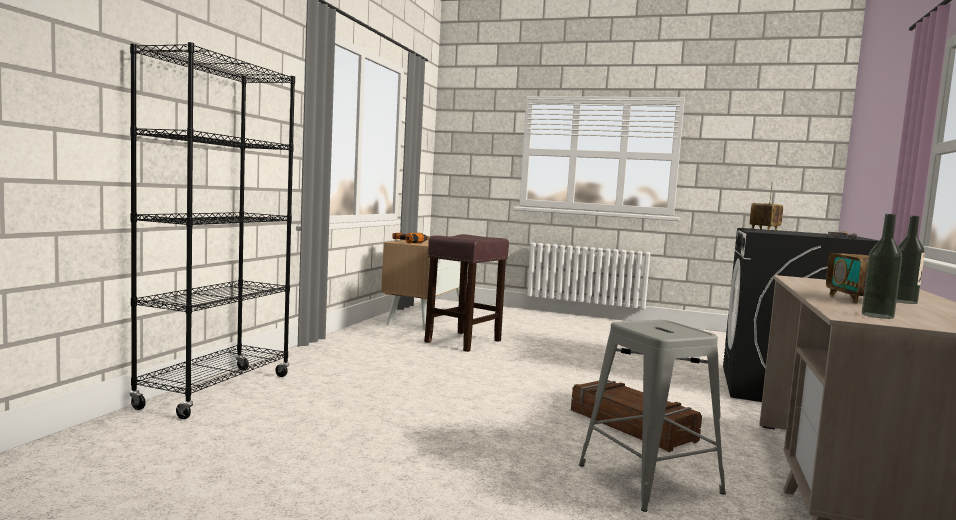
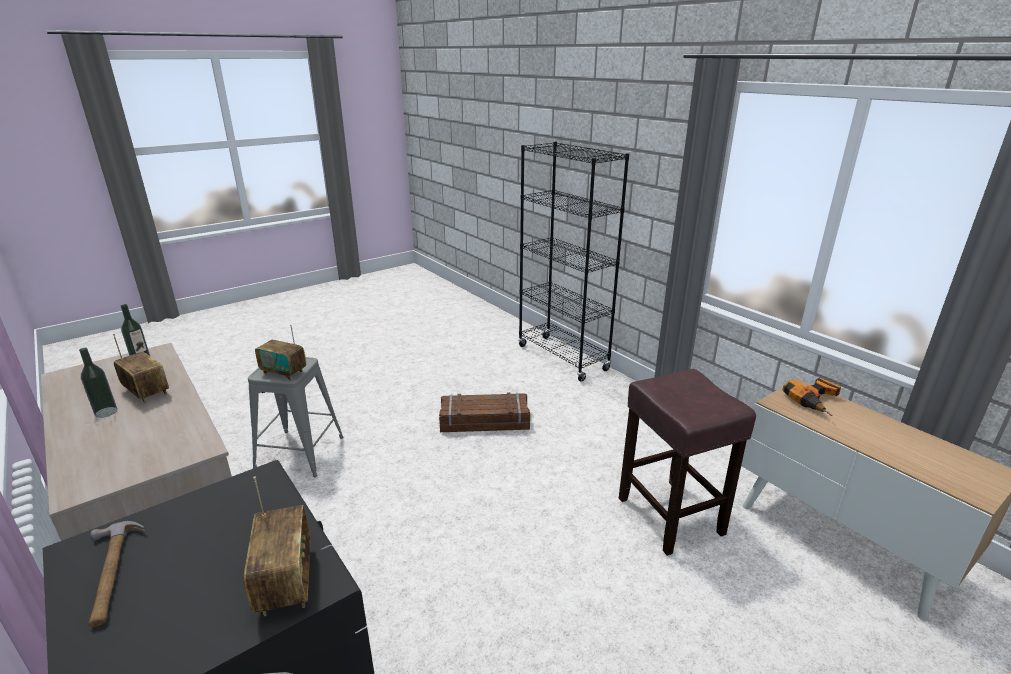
camera: 125 degrees right, 20 degrees up
crate [571,380,702,452] -> crate moved to [439,392,530,432]
none -> radio [255,325,306,380]

